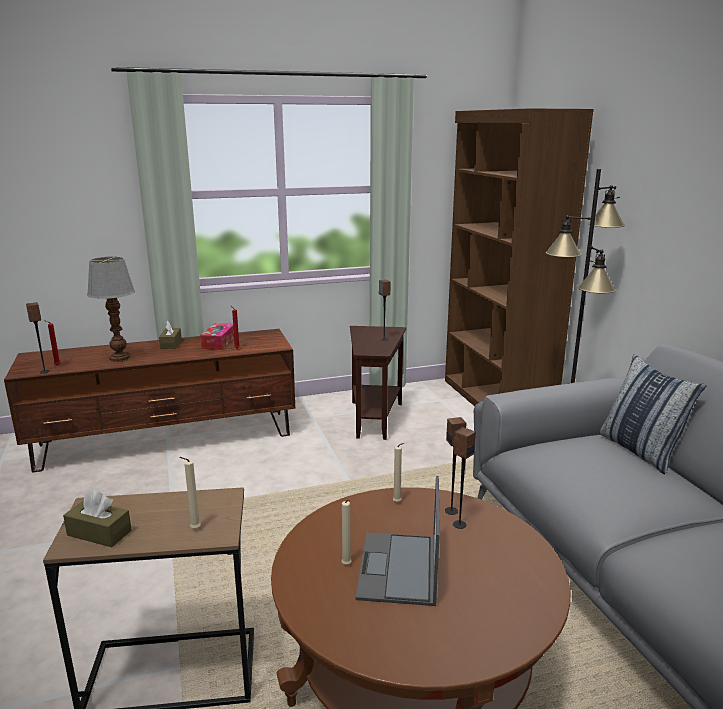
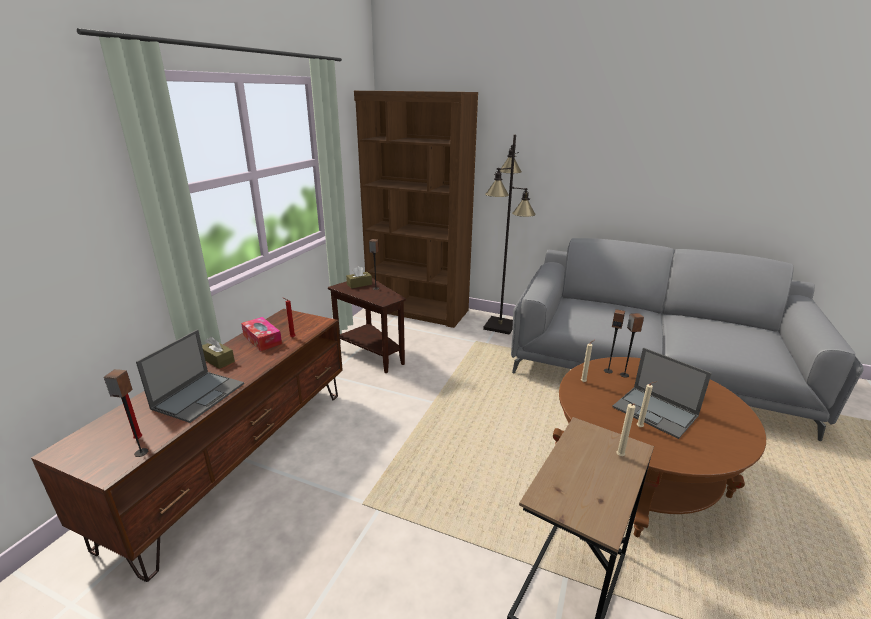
camera: 50 degrees left, 5 degrees up
brown tissue box [63,491,132,547] -> brown tissue box moved to [346,266,372,289]
table lamp [87,257,135,362] -> laptop [136,330,244,423]
pillow [599,354,707,474] -> none

